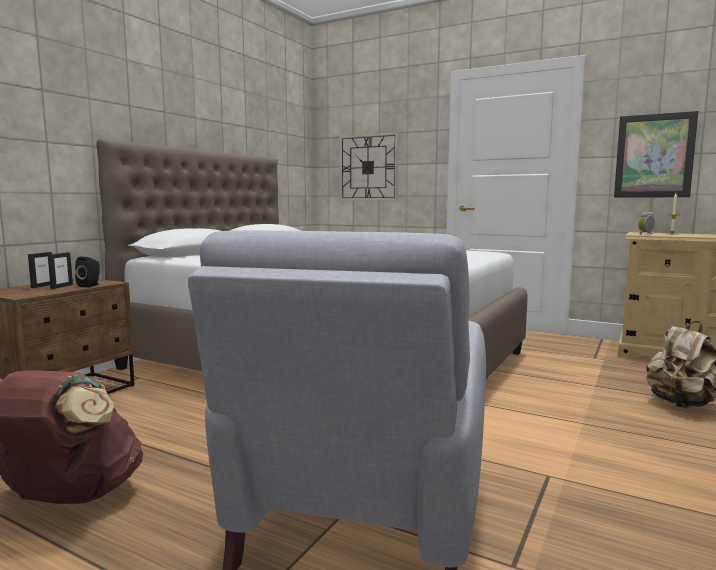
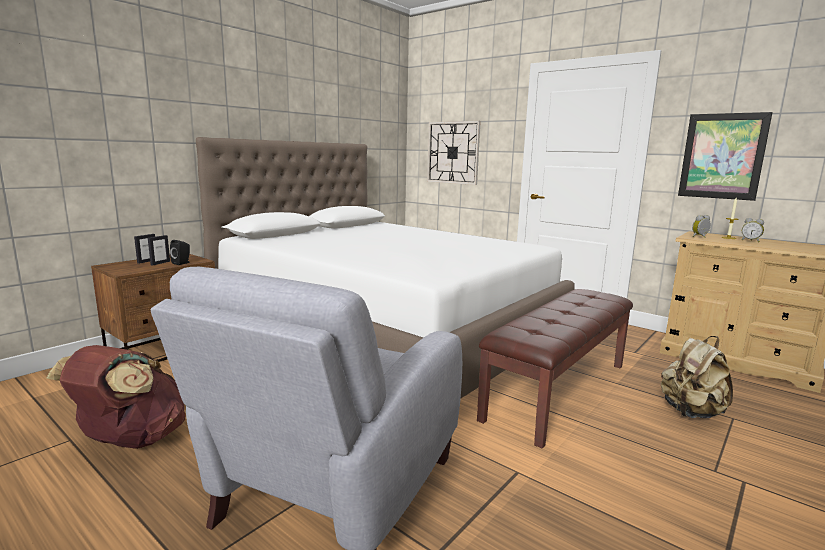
camera: 10 degrees right, 5 degrees up
none -> brown bench [477,289,633,448]
none -> alarm clock [741,218,764,242]

